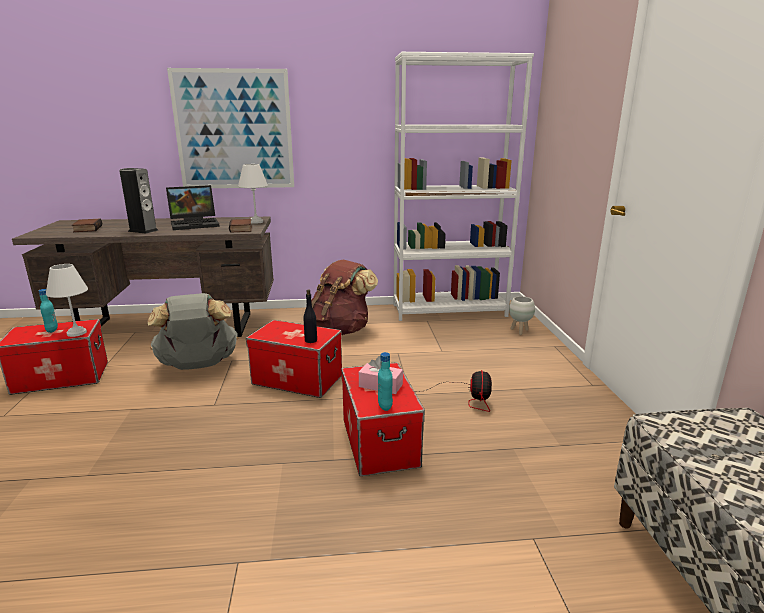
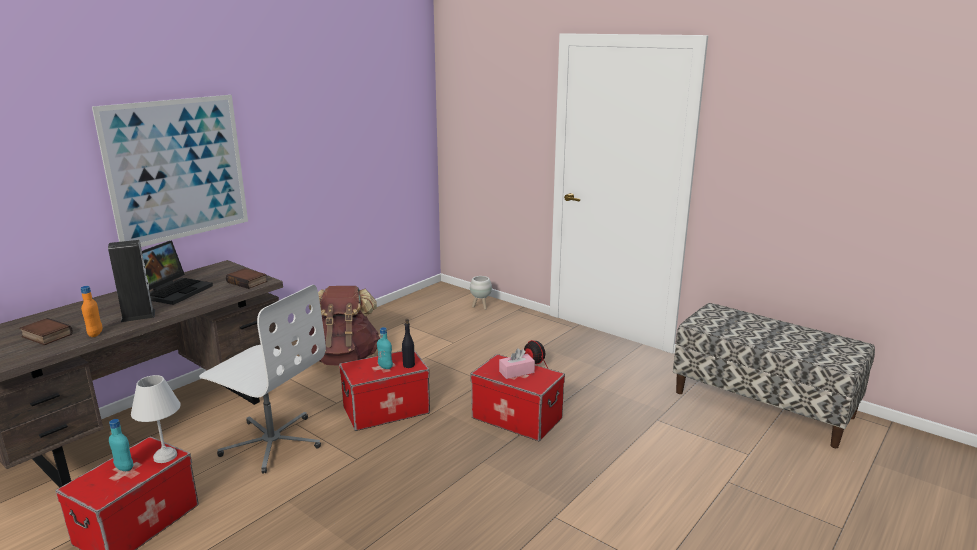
camera: 45 degrees left, 0 degrees up
grey backpack [147,293,238,370] -> white office chair [199,284,326,474]
white table lamp [238,164,268,224] -> none
turquoise bottle [378,352,393,411] -> turquoise bottle moved to [377,327,393,369]
white bookcase [394,52,534,321] -> none
none -> orange bottle [80,286,102,337]

